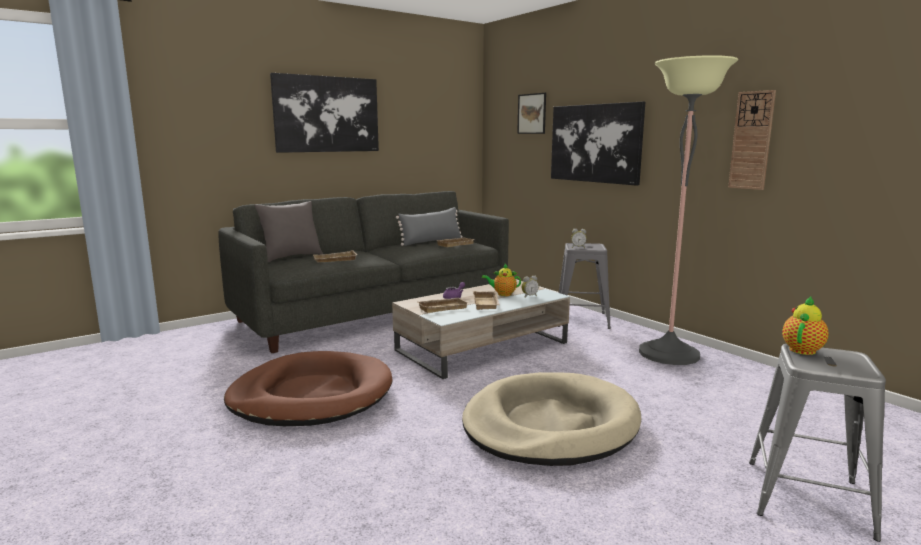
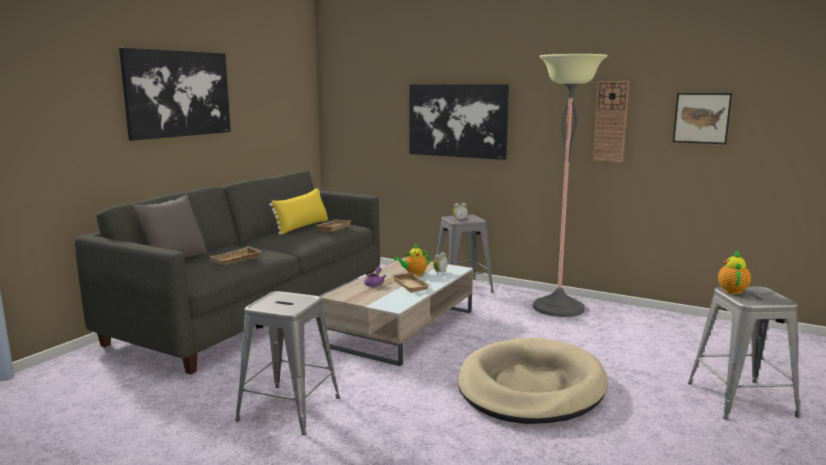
camera: 25 degrees left, 0 degrees up
brown dog bed [224,351,393,426] -> grey stool [235,291,340,435]
grey pillow [396,207,462,246] -> yellow pillow [269,188,328,235]
beige tray [418,298,468,313] -> none
picture [517,93,546,134] -> picture moved to [673,93,732,144]

